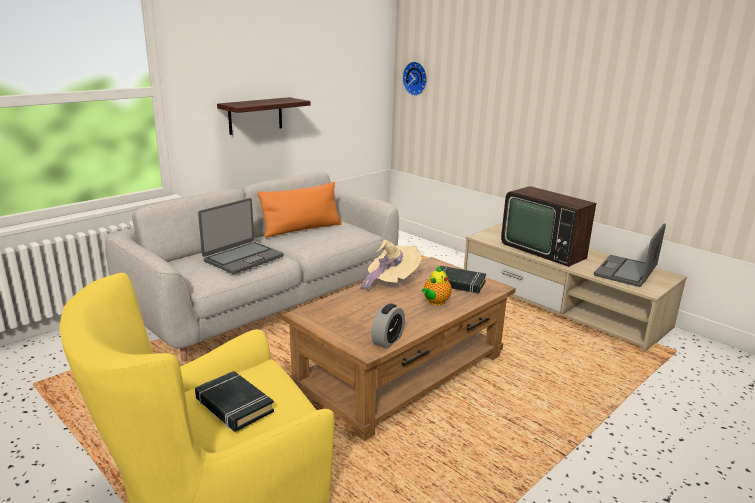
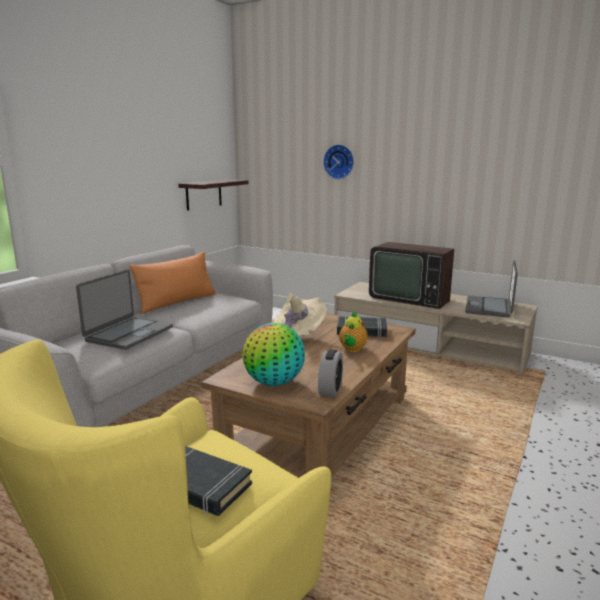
camera: 15 degrees left, 5 degrees down
shelf [217,97,310,135] -> shelf moved to [178,179,248,211]
wall clock [402,61,427,96] -> wall clock moved to [323,144,354,180]
none -> globe [242,323,305,386]

